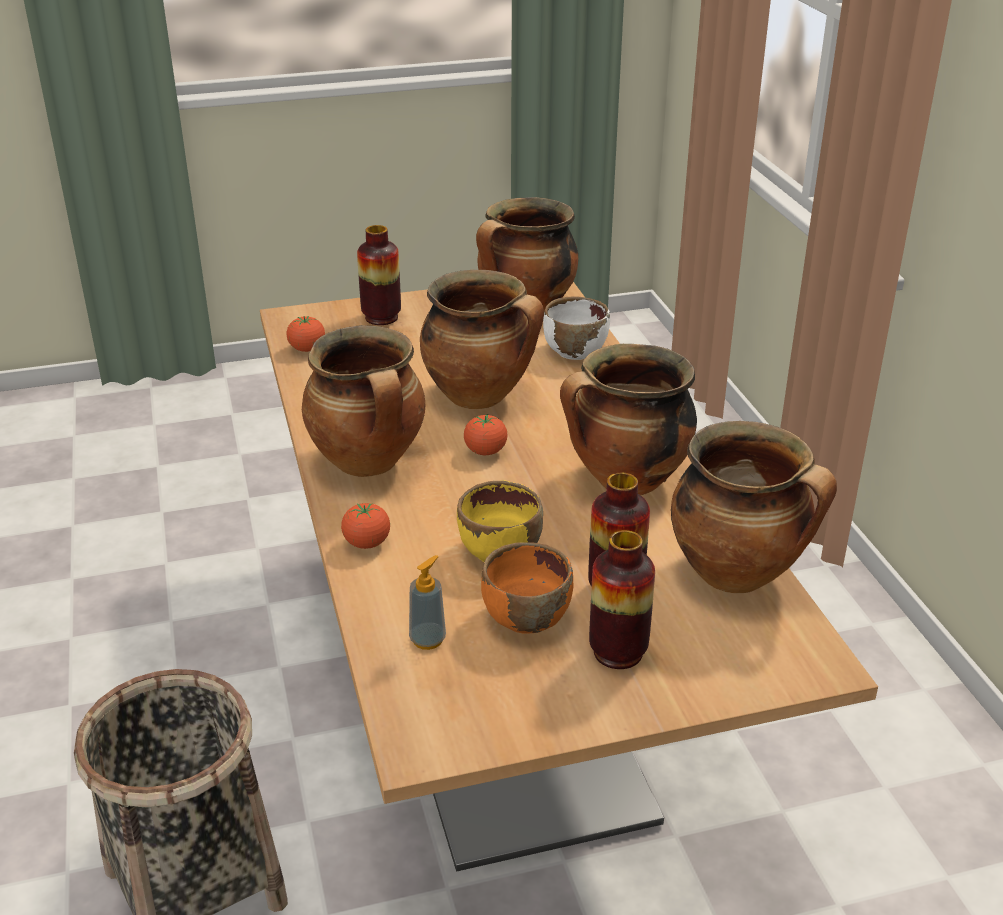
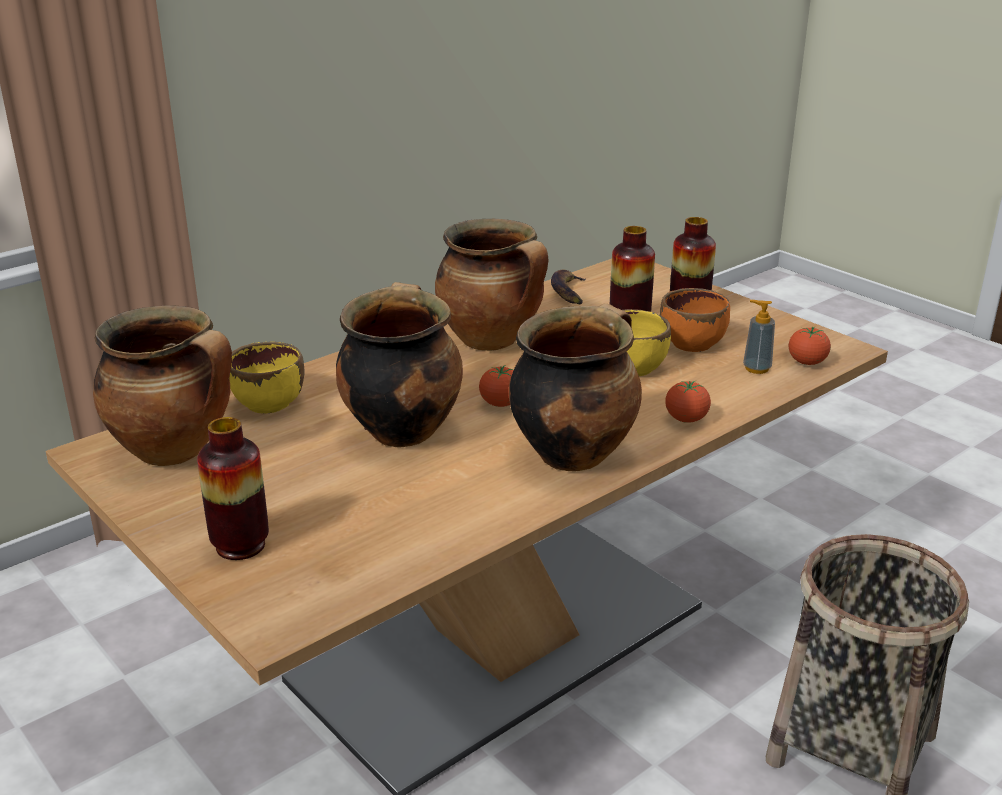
camera: 115 degrees left, 5 degrees down
tomato [286,316,325,352] -> tomato moved to [789,327,831,365]
white bowl [543,297,610,360] -> yellow bowl [229,341,304,413]
cooking pot [671,421,837,593] -> banana [551,270,586,305]

